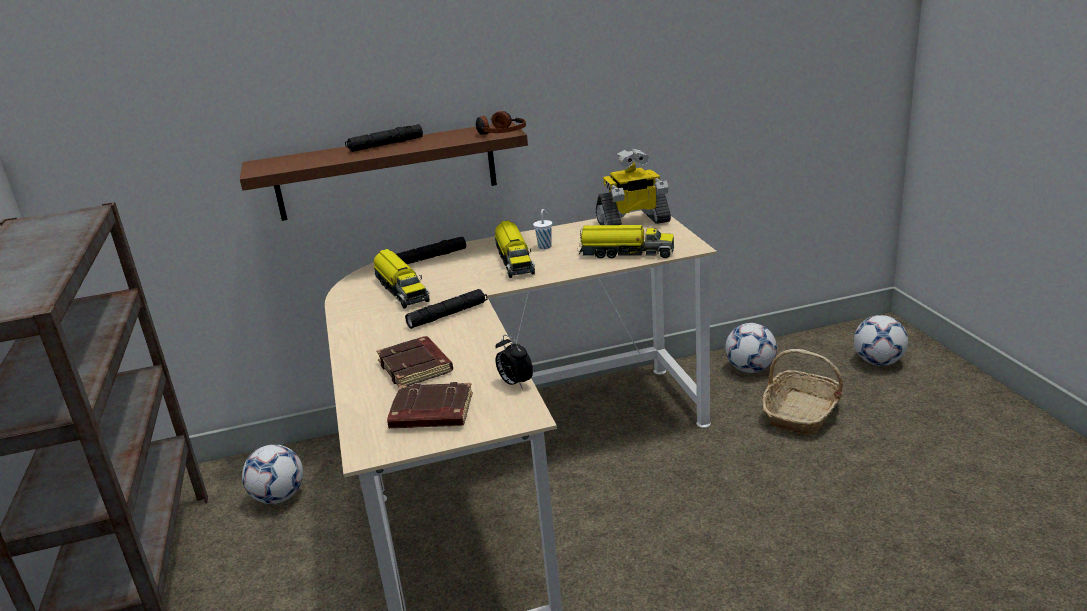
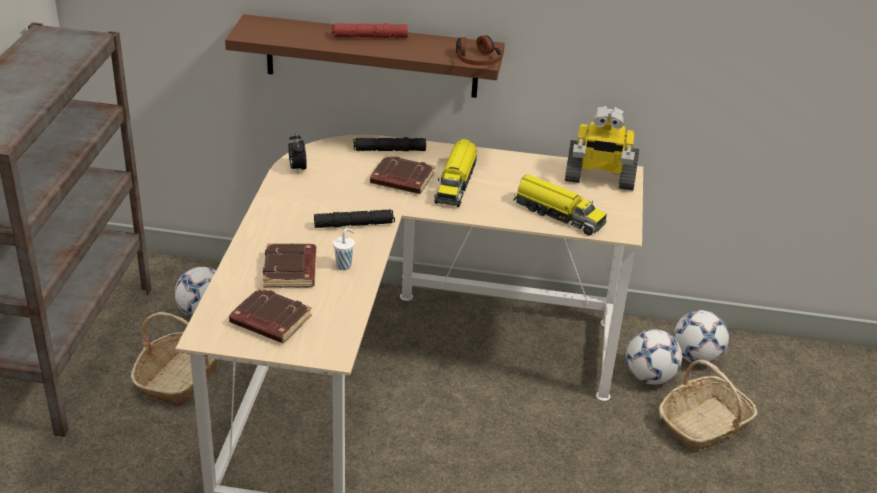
camera: 20 degrees right, 10 degrees up
black flashlight [345,124,423,152] -> red flashlight [332,23,408,38]
toy truck [374,249,430,309] -> none
alarm clock [495,335,533,389] -> alarm clock moved to [288,132,307,173]
white cup [533,209,552,249] -> white cup moved to [333,228,355,270]
football [854,315,908,366] -> football moved to [626,329,682,385]
none -> basket [131,312,218,406]
none -> brown book [370,155,435,194]

